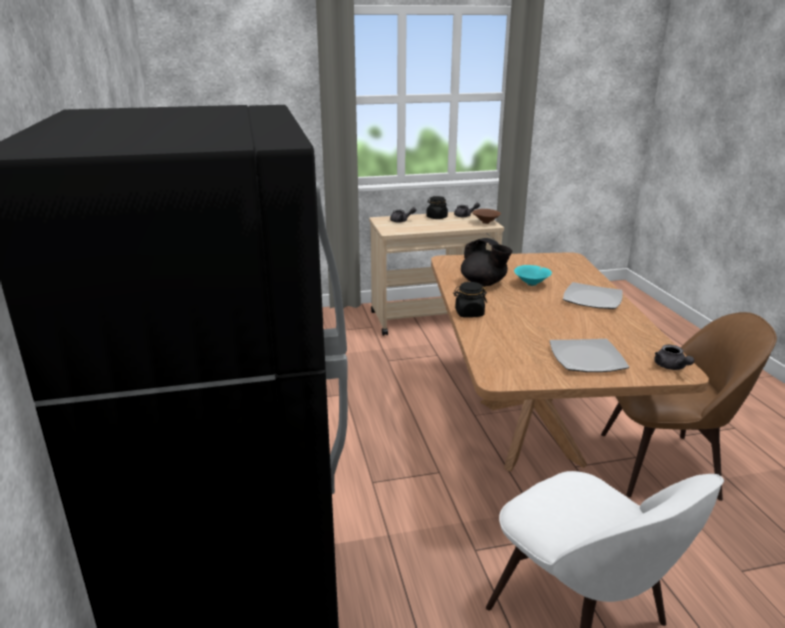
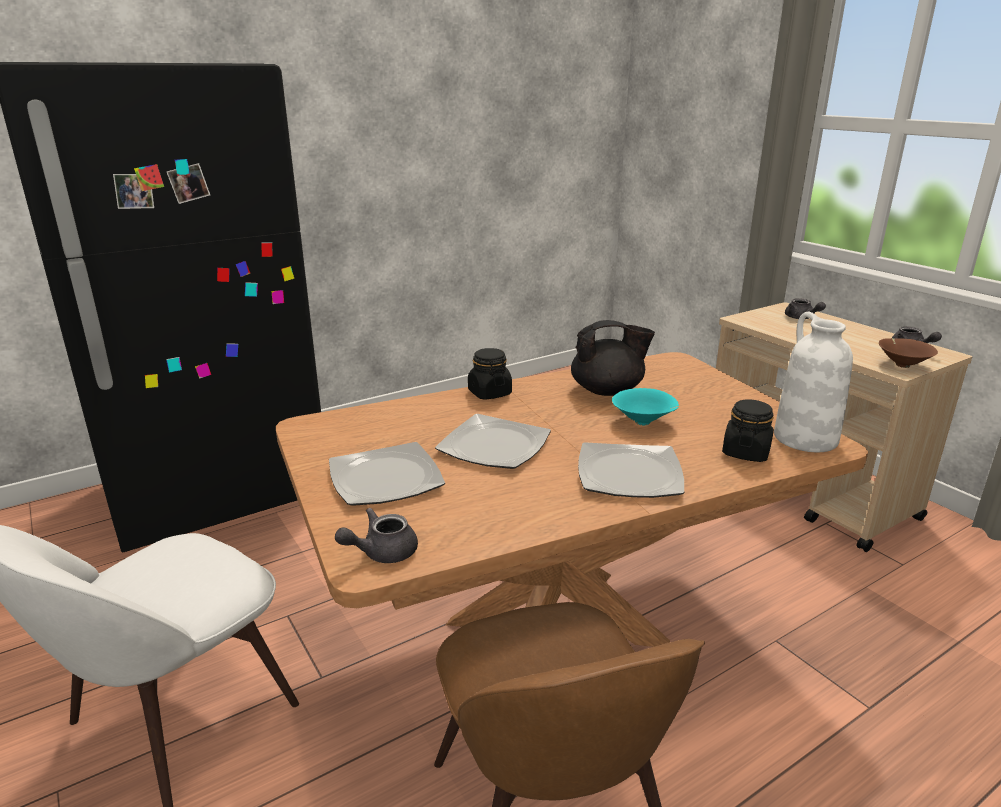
camera: 70 degrees right, 0 degrees up
black jar [426,196,448,219] -> black jar moved to [722,400,774,462]
black teapot [461,238,512,286] -> black teapot turned 120 degrees counterclockwise [571,320,655,396]
none -> plate [435,414,551,469]
none -> white vase [774,312,853,452]

